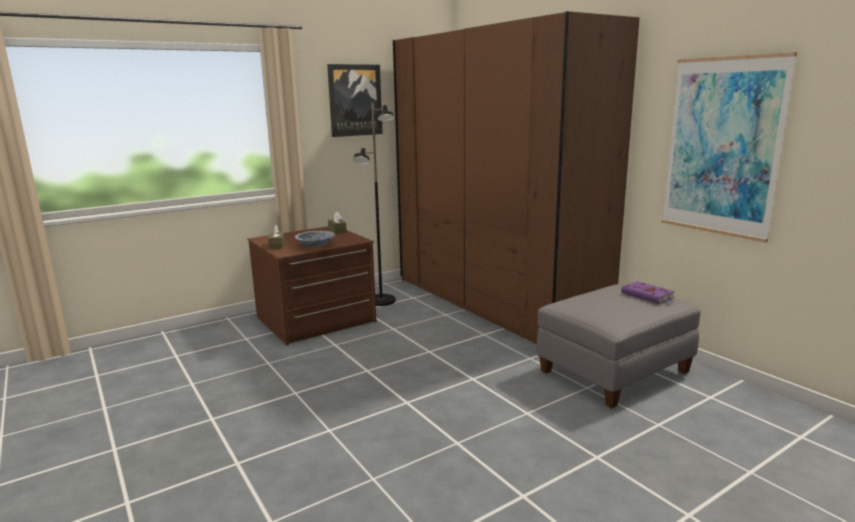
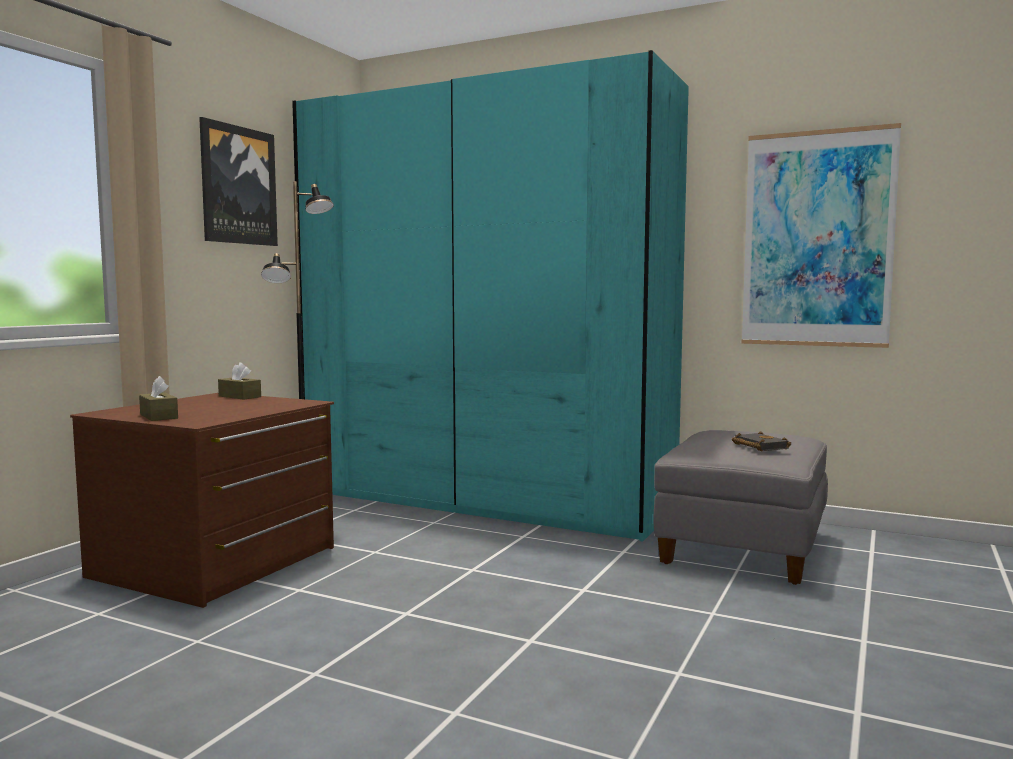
camera: 30 degrees left, 10 degrees down
bowl [295,231,335,247] -> none
brown wardrobe [393,11,640,344] -> turquoise wardrobe [292,50,689,541]
purple book [621,281,675,305] -> none
none -> black book [732,431,791,451]

